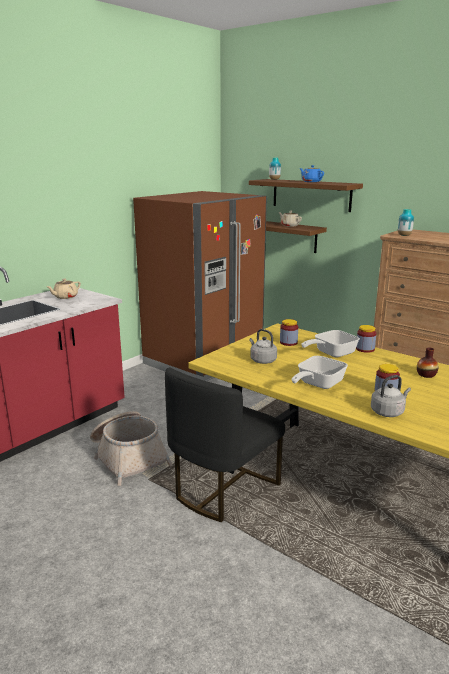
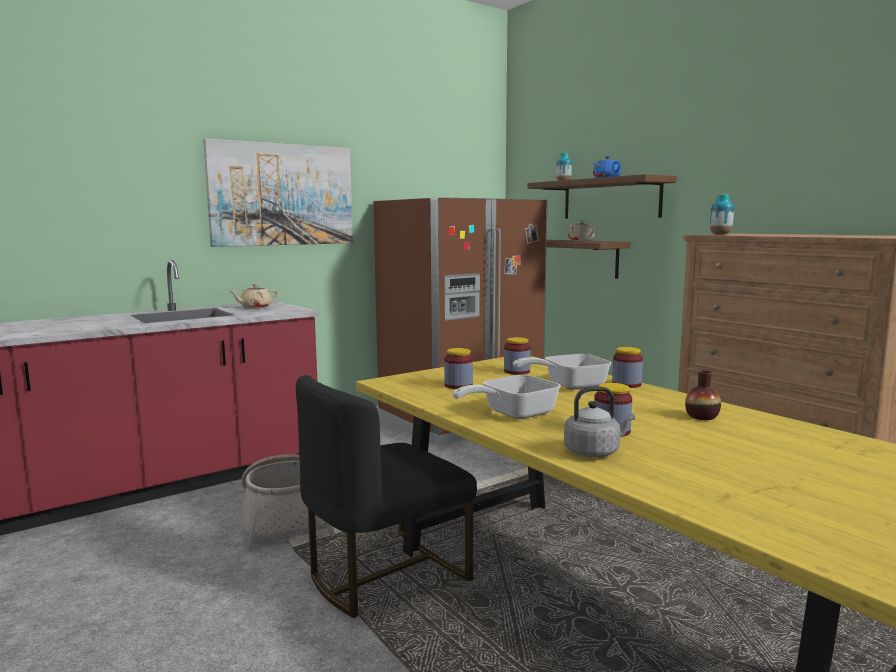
camera: 15 degrees right, 10 degrees down
grey kettle [249,329,277,364] -> jar [444,348,473,389]
none -> picture [203,138,353,247]

